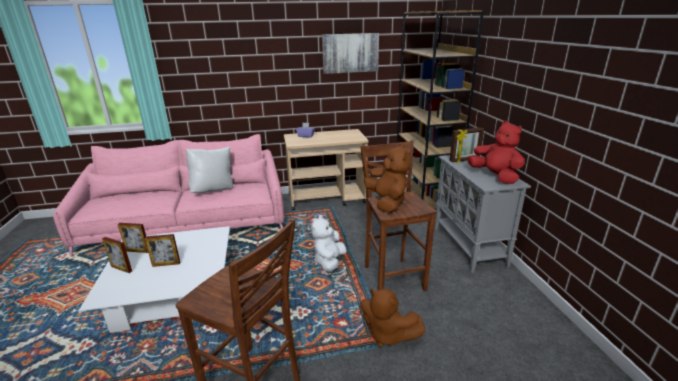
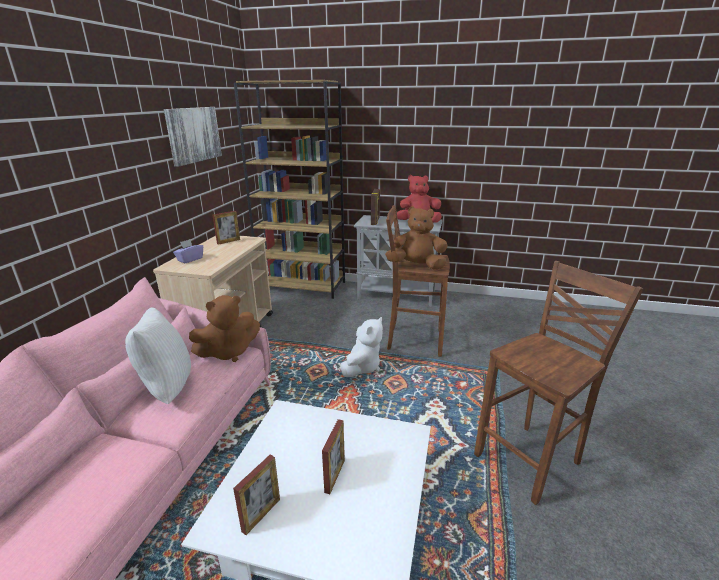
camera: 65 degrees left, 0 degrees up
picture frame [102,237,132,273] -> picture frame moved to [213,211,240,245]
white plush toy [311,215,347,272] -> white plush toy turned 105 degrees counterclockwise [341,317,383,377]
brown plush toy [360,288,426,348] -> brown plush toy moved to [189,295,260,362]

